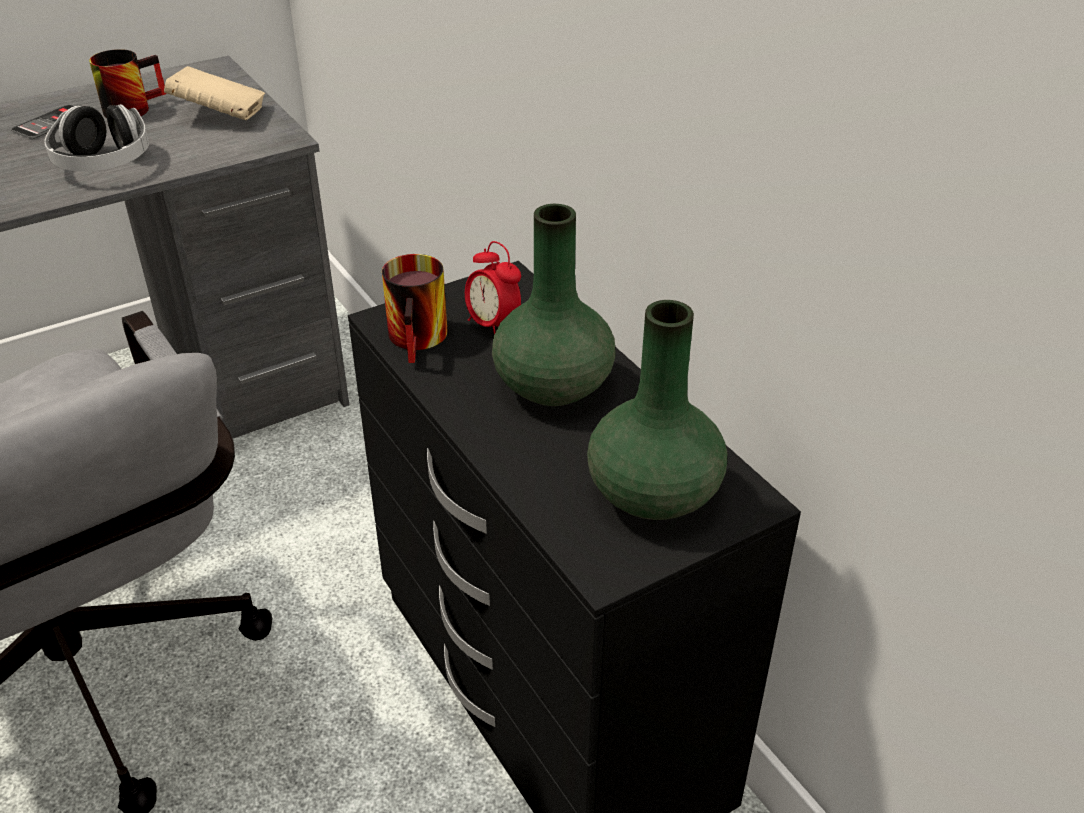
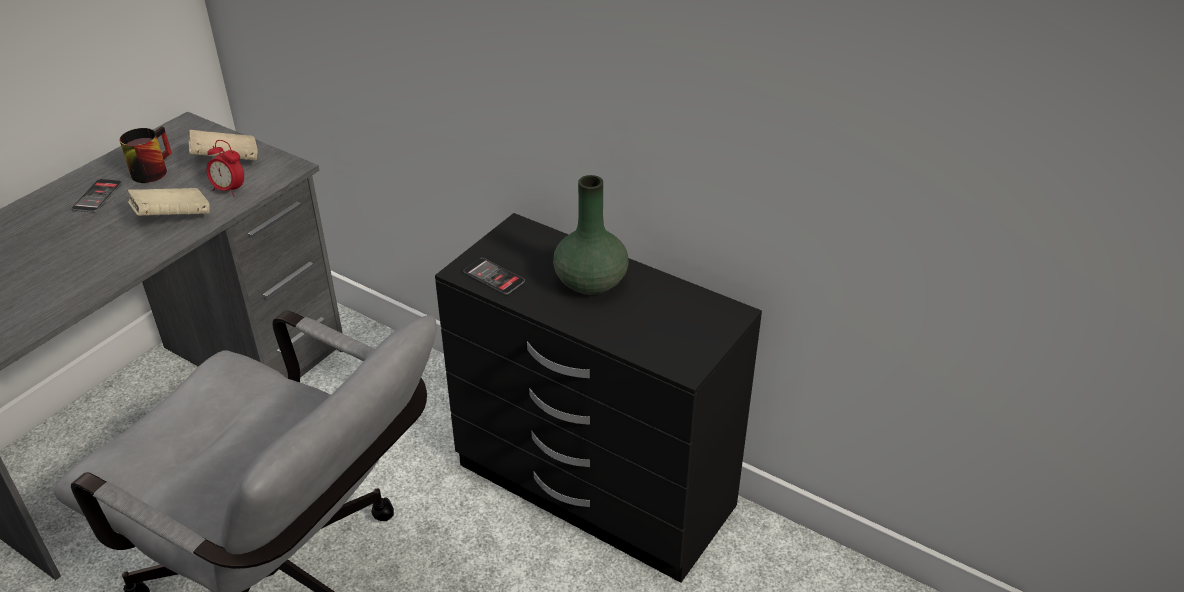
camera: 25 degrees left, 0 degrees up
headphones [44,104,149,172] -> beige book [128,188,210,216]
mug [382,254,448,363] -> phone [463,258,525,295]
alarm clock [465,241,521,335] -> alarm clock moved to [207,140,244,197]
green vase [587,300,727,520] -> none

